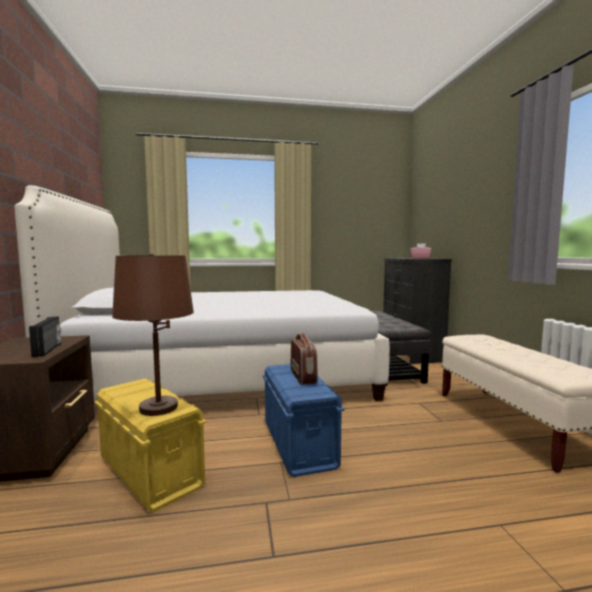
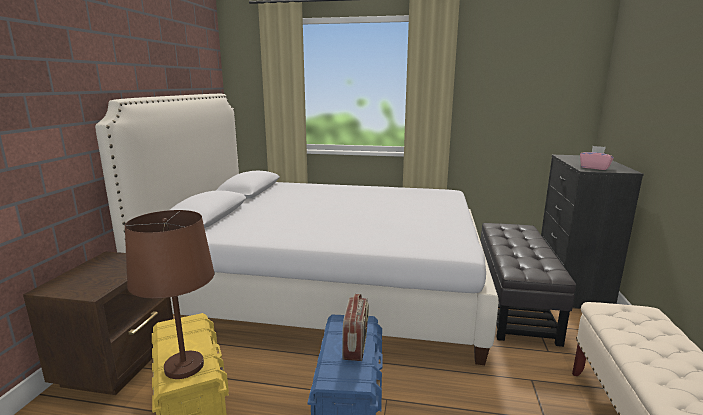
camera: 20 degrees right, 10 degrees up
radio [29,316,61,357] -> none

